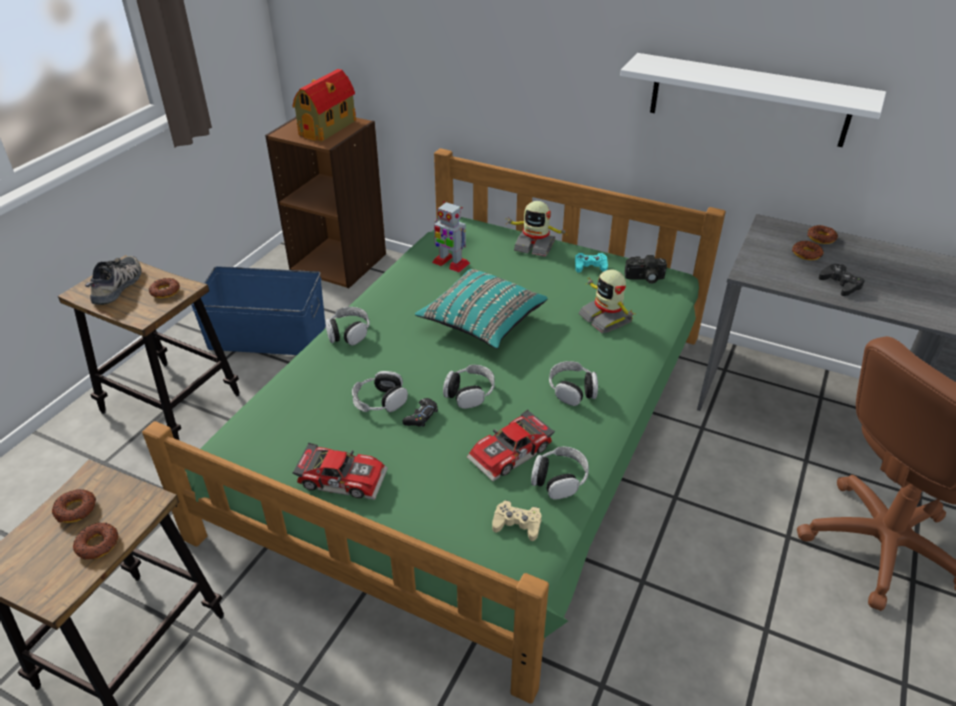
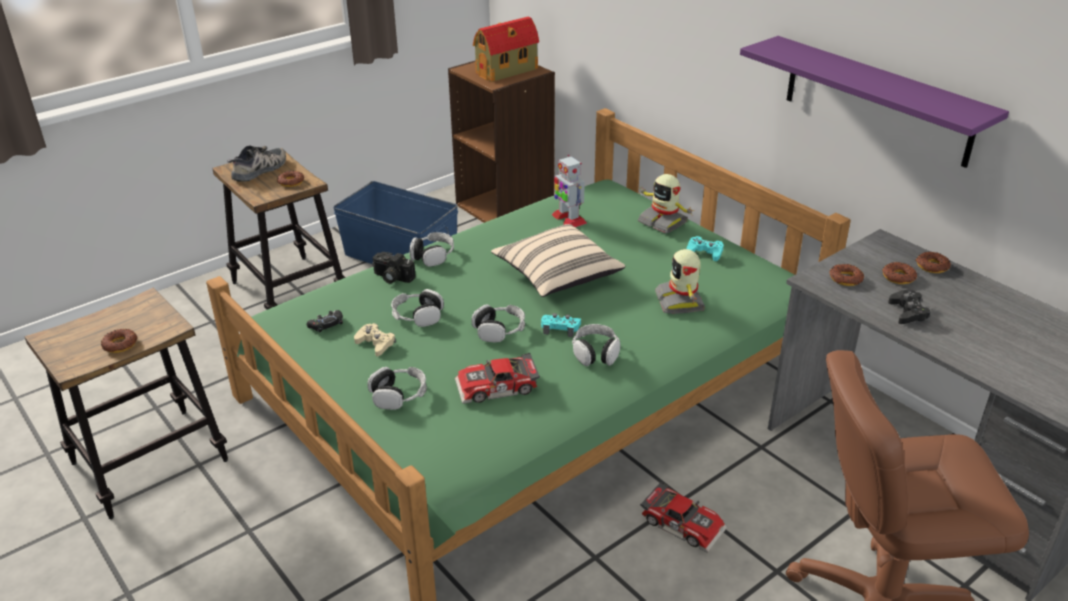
camera: 25 degrees right, 5 degrees down
donut [52,489,96,523] -> donut moved to [830,264,864,286]
toy car [292,443,388,500] -> toy car moved to [640,482,727,553]
black game controller [402,398,438,427] -> black game controller moved to [307,310,343,332]
turquoise pillow [415,269,548,349] -> beige pillow [491,224,625,297]
beige game controller [492,500,541,541] -> beige game controller moved to [354,323,396,356]
headphones [531,446,589,500] -> headphones moved to [367,367,427,410]
white shelf [620,53,886,147] -> purple shelf [740,36,1009,168]
camera [624,255,667,284] -> camera moved to [372,252,416,284]
none -> turquoise game controller [541,313,581,337]

